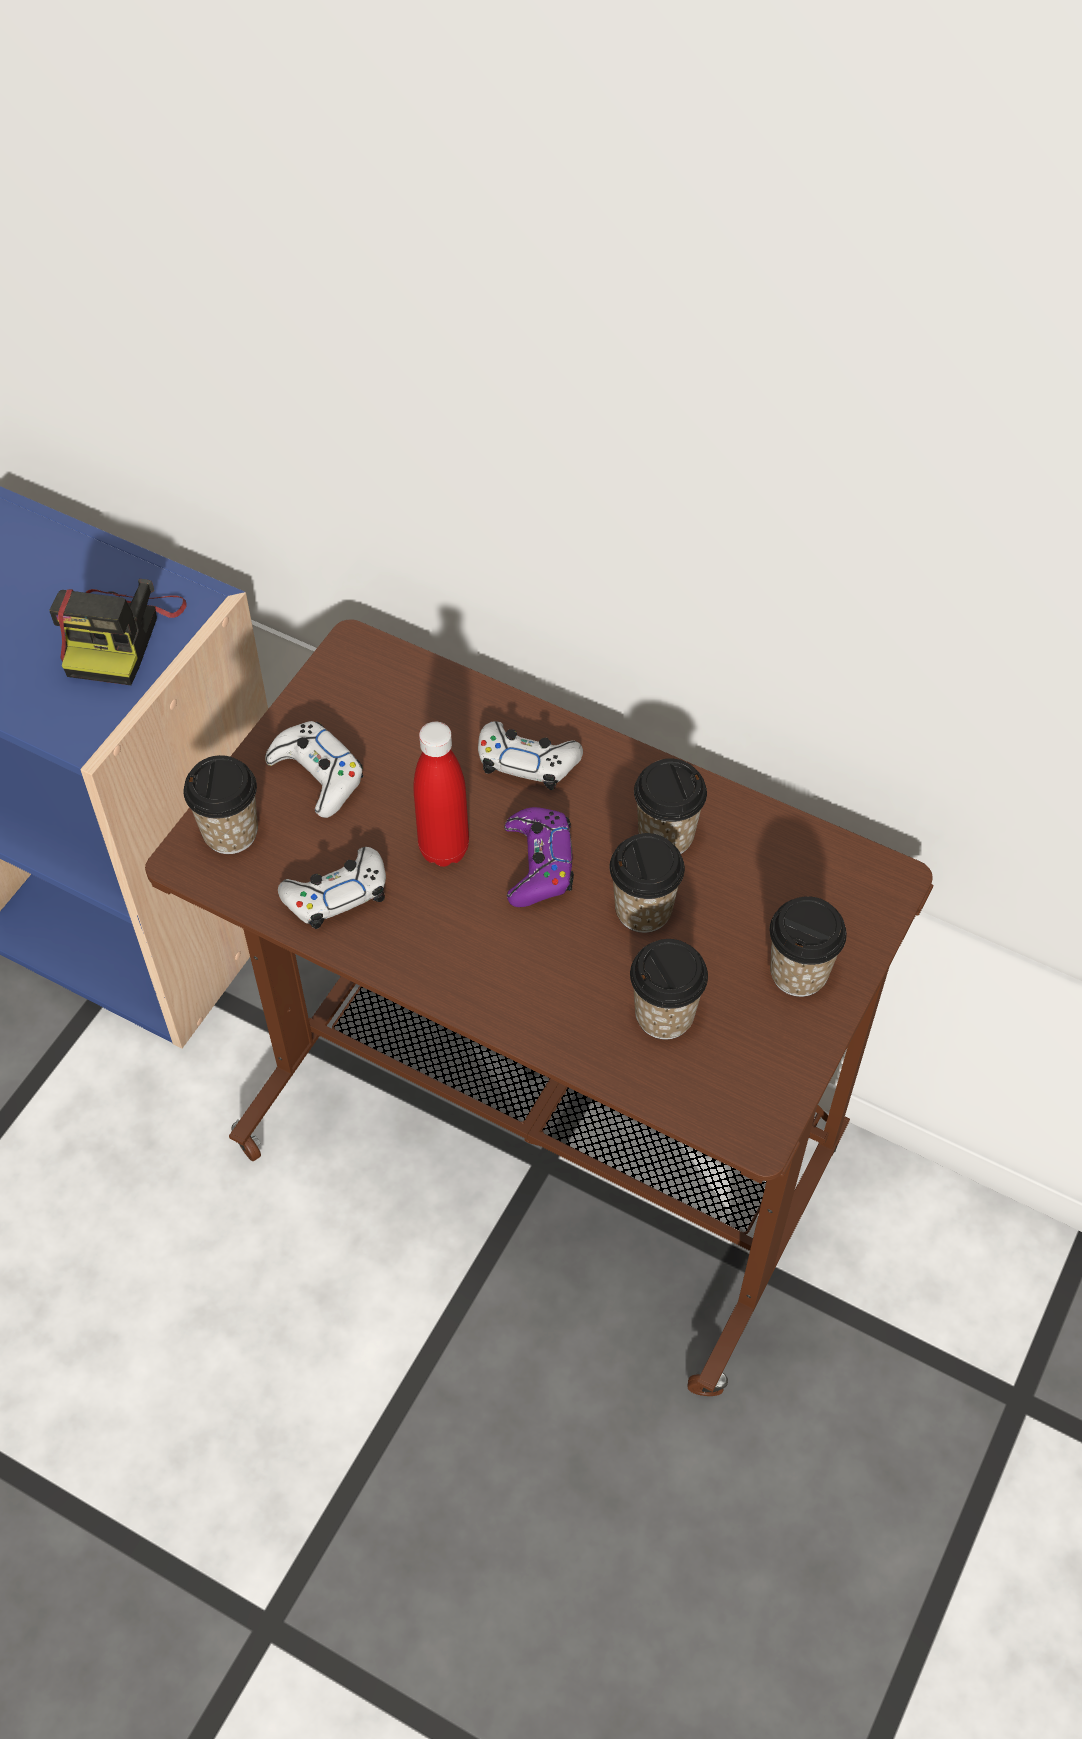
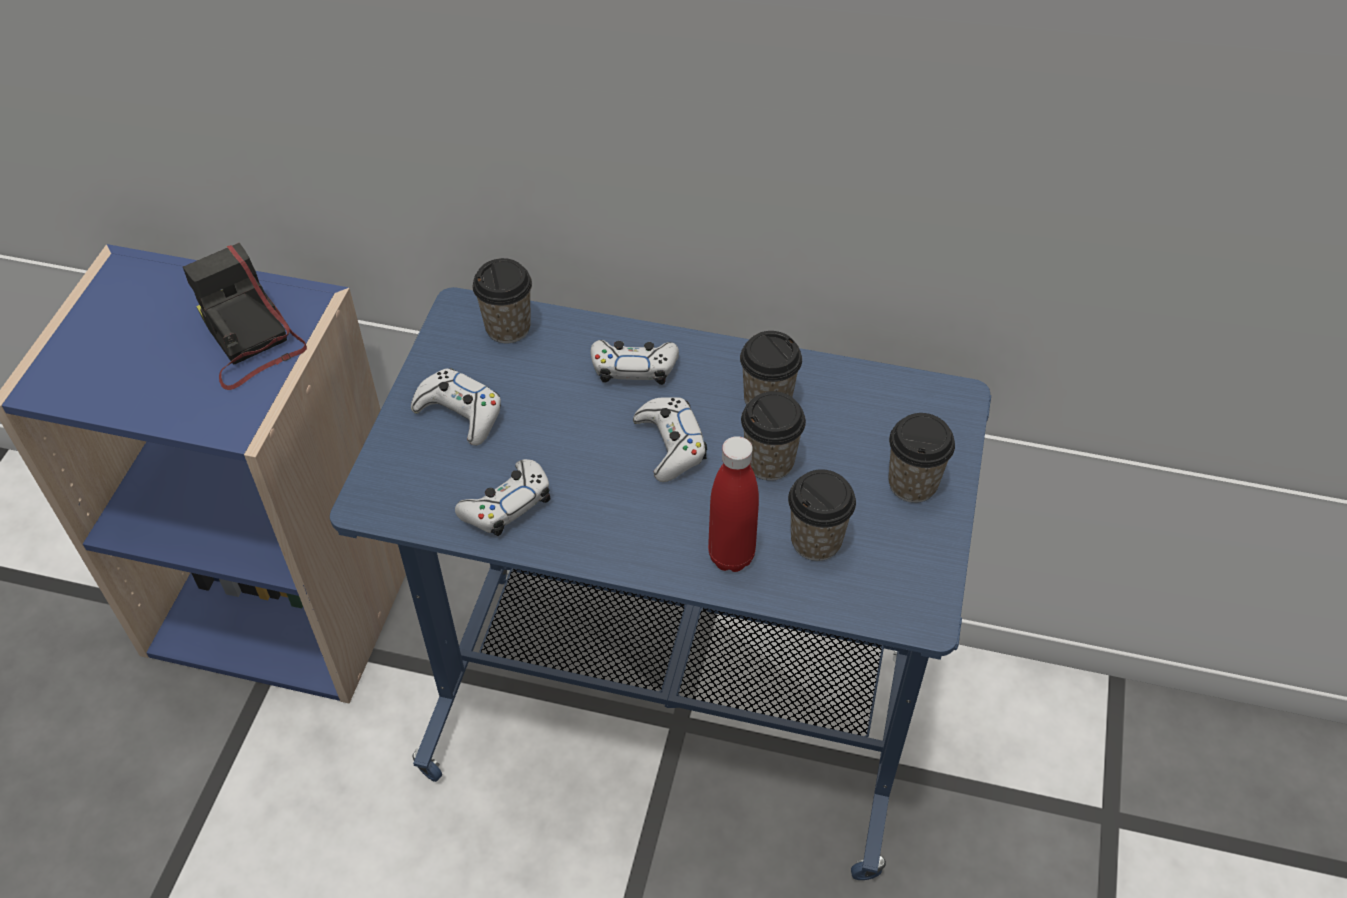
camera: 15 degrees left, 5 degrees down
camera [49,579,187,685] -> camera turned 150 degrees clockwise [183,242,307,390]
brown desk [145,619,934,1396] -> blue desk [330,287,991,880]
cup [184,755,258,854] -> cup moved to [473,258,532,343]
red bottle [413,722,469,867] -> red bottle moved to [708,436,759,572]
purple game controller [504,807,574,907] -> white game controller [633,397,707,482]

